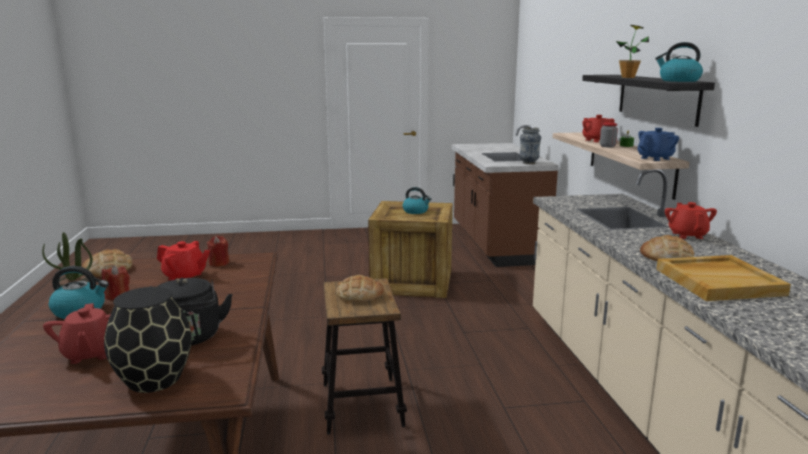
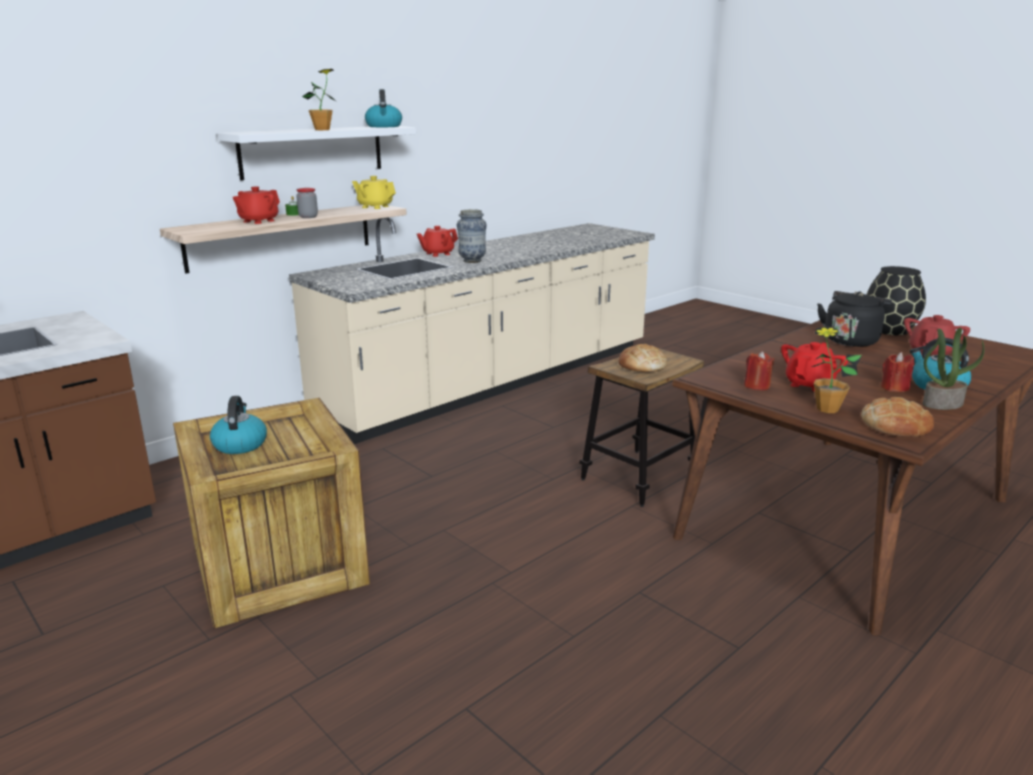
camera: 125 degrees left, 5 degrees up
red teapot [157,241,210,280] -> red teapot turned 60 degrees clockwise [781,342,848,392]
vase [519,127,541,164] -> vase moved to [457,209,487,263]
black shelf [582,75,715,127] -> white shelf [217,126,416,180]
blue teapot [637,128,679,161] -> yellow teapot [352,176,396,209]
bread [640,235,694,261] -> none
beige tray [656,255,791,301] -> none
none -> potted plant [811,326,862,413]

